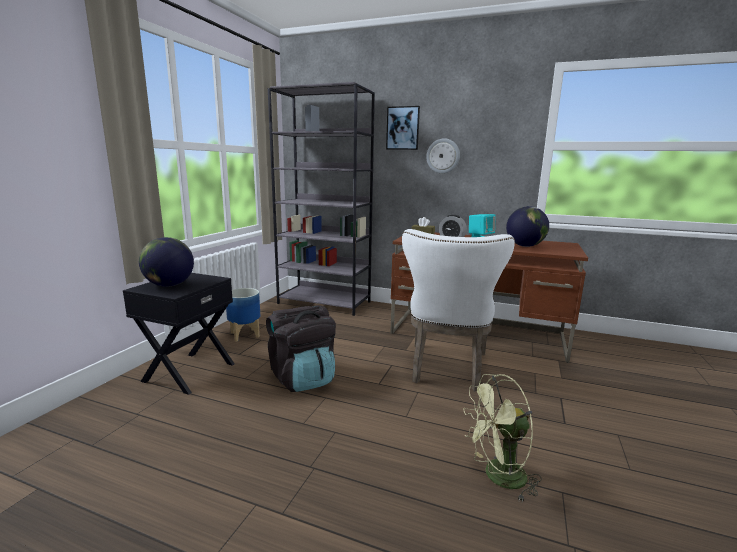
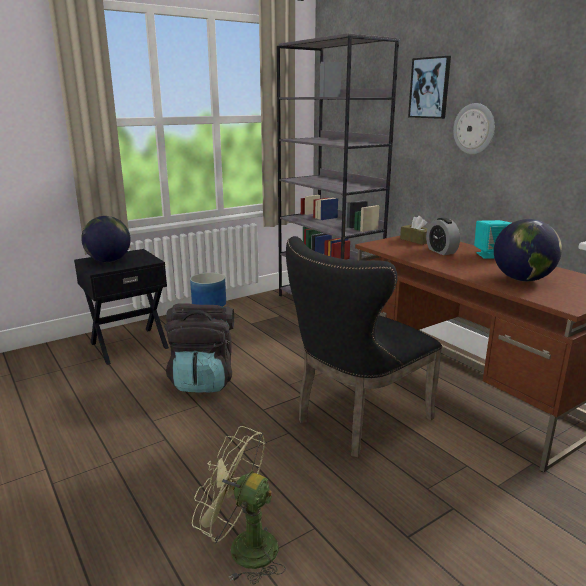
camera: 35 degrees right, 5 degrees up
white chair [402,229,515,391] -> black chair [286,236,442,457]

